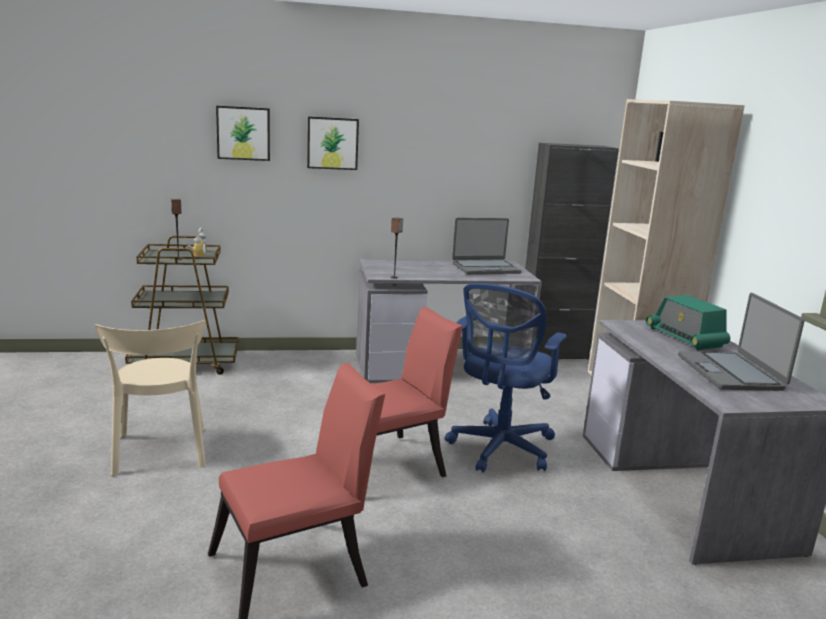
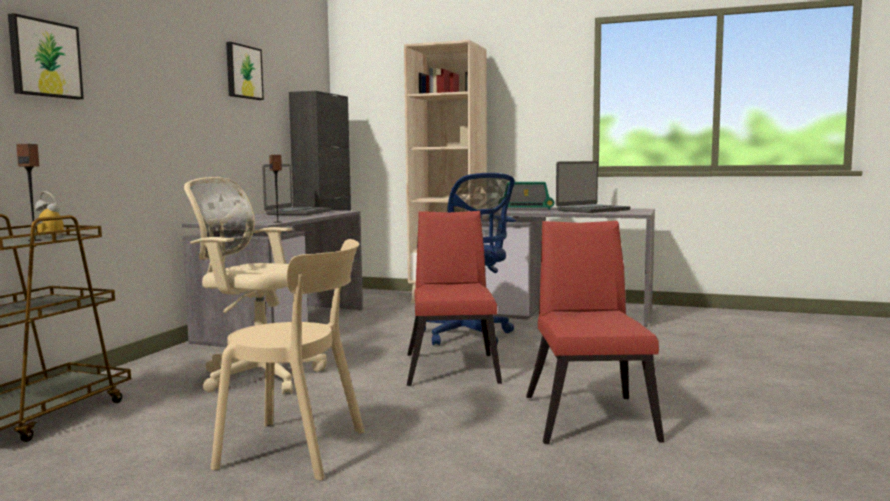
camera: 60 degrees left, 10 degrees down
picture [307,116,359,170] -> picture moved to [226,42,264,100]
laptop [678,293,804,391] -> laptop turned 60 degrees counterclockwise [556,161,631,213]
none -> beige office chair [184,177,327,395]

